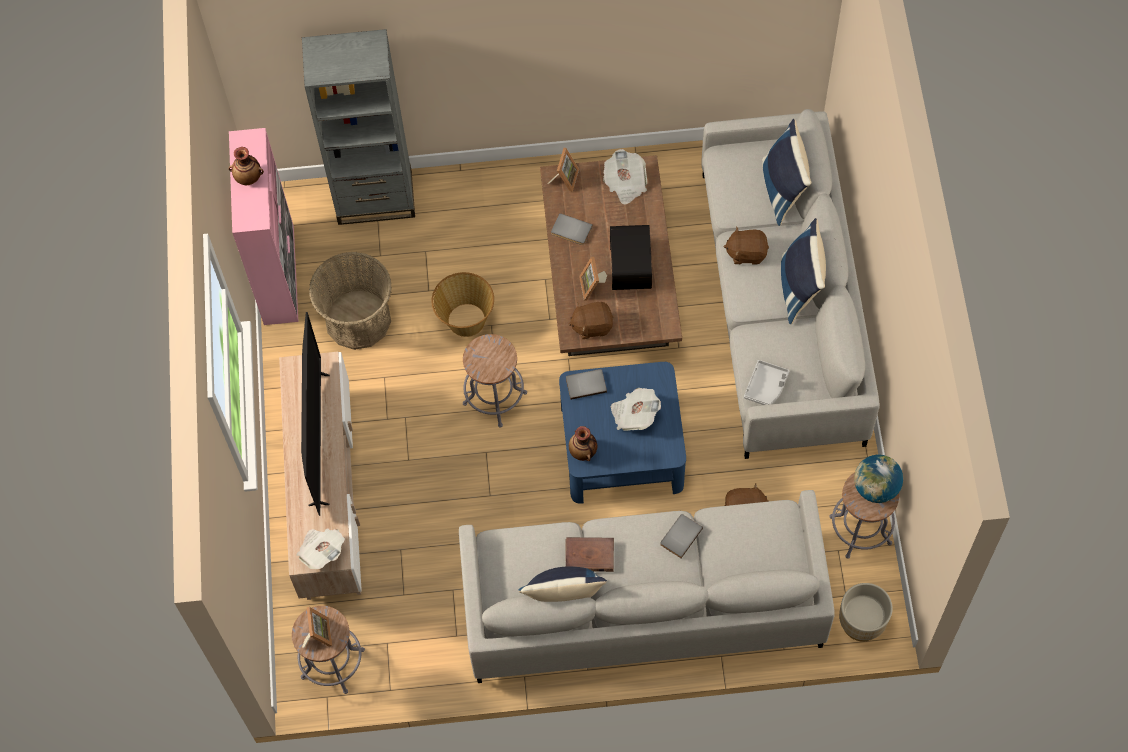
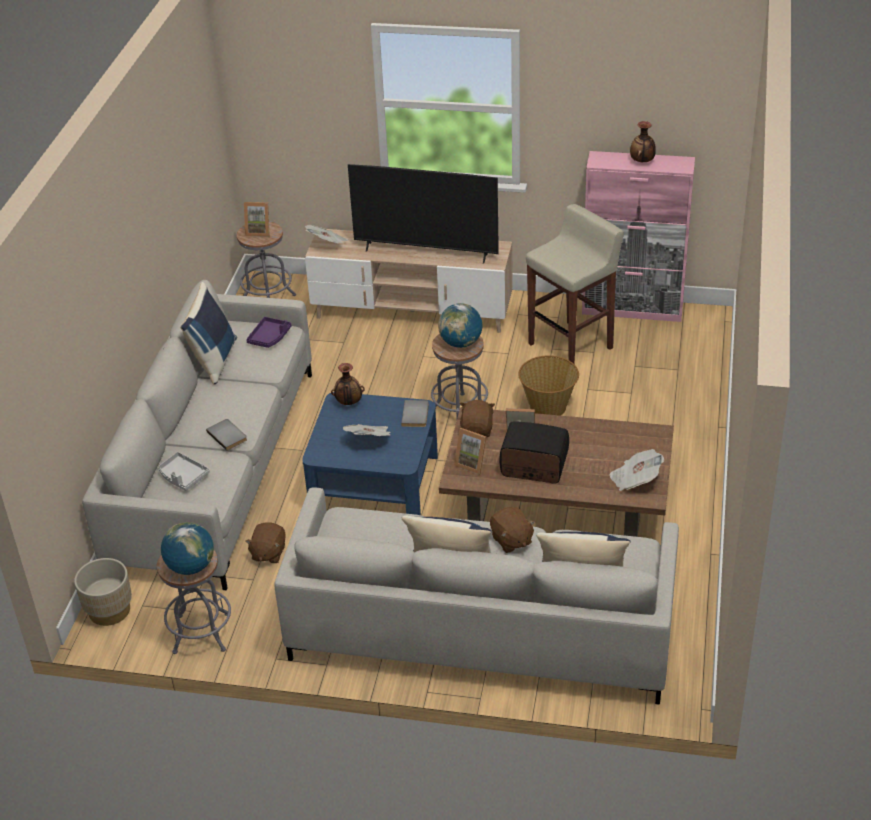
camera: 105 degrees right, 25 degrees down
grey bookcase [302,29,415,225] -> none
basket [309,252,392,350] -> beige stool [526,204,624,364]
picture frame [548,148,579,192] -> picture frame moved to [454,428,487,475]
grey book [551,213,593,245] -> none
brown book [566,537,614,572] -> none
brown plush toy [723,226,769,265] -> brown plush toy turned 135 degrees clockwise [490,507,535,553]
grey tray [744,360,789,405] -> grey tray moved to [159,452,210,491]
none -> purple tray [246,317,291,348]
none -> globe [438,303,482,348]

